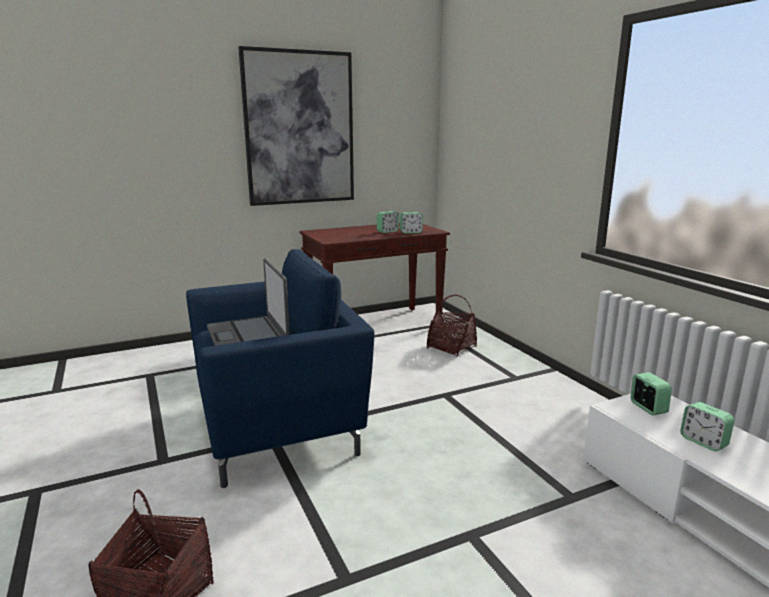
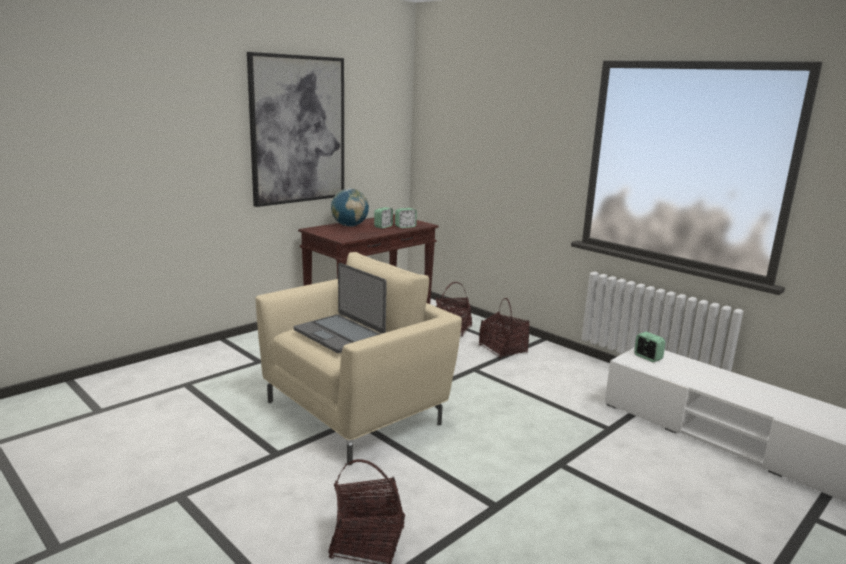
camera: 20 degrees left, 0 degrees up
blue armchair [186,249,374,488] -> beige armchair [255,252,462,465]
alarm clock [680,402,735,451] -> none
none -> globe [331,189,369,227]
none -> basket [479,298,529,359]

